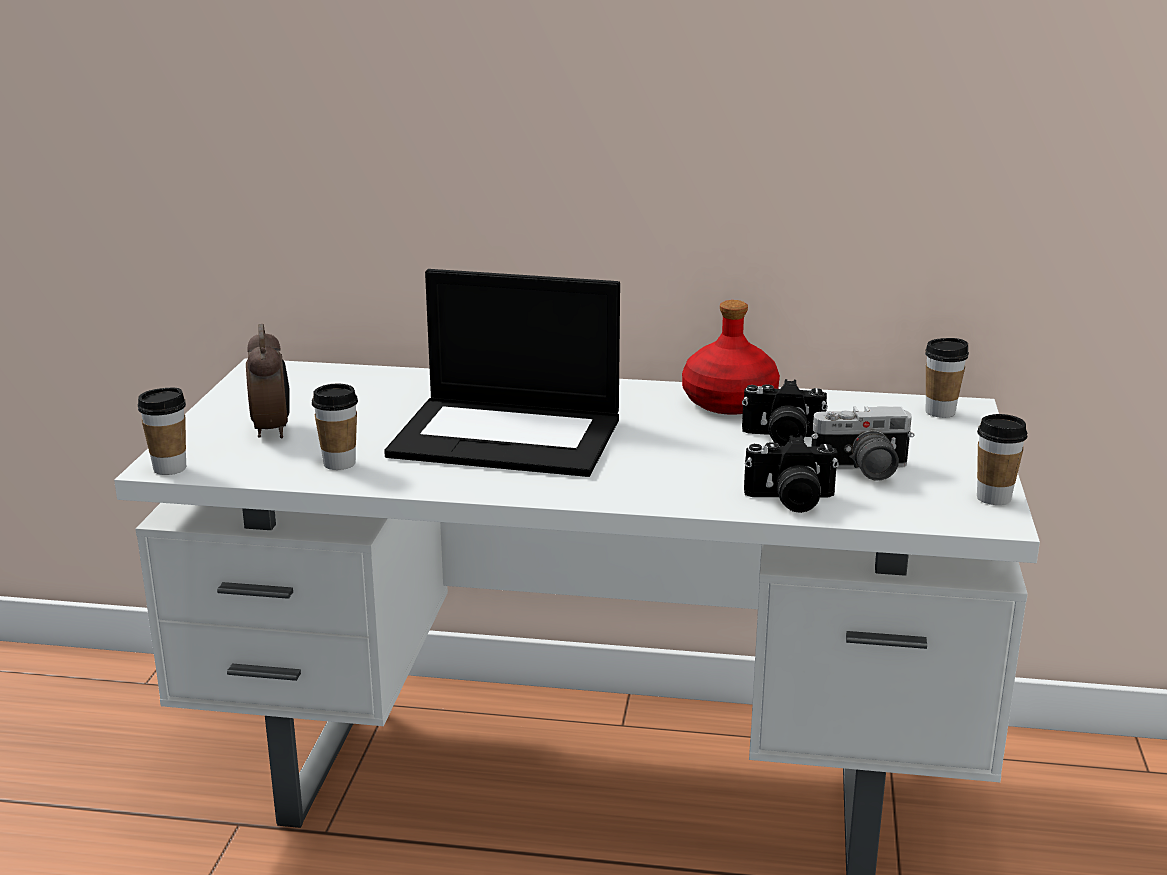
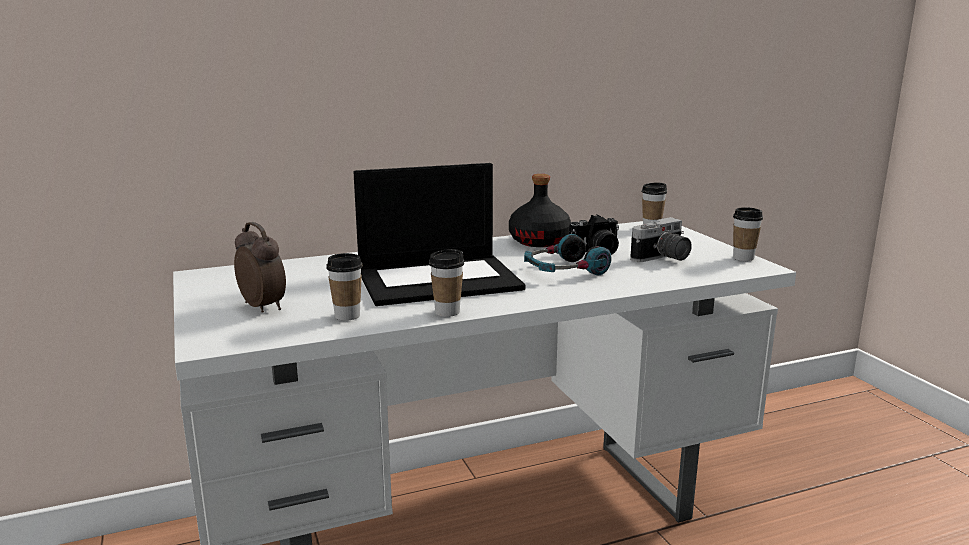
camera: 30 degrees left, 5 degrees down
cup [138,388,186,475] -> cup moved to [429,249,464,317]
red bottle [682,300,780,415] -> black bottle [509,174,571,247]
camera [744,436,839,513] -> none
none -> headphones [524,234,611,276]

